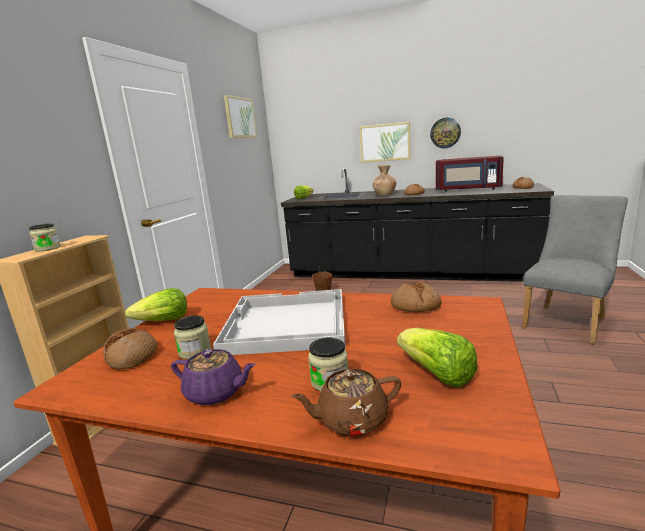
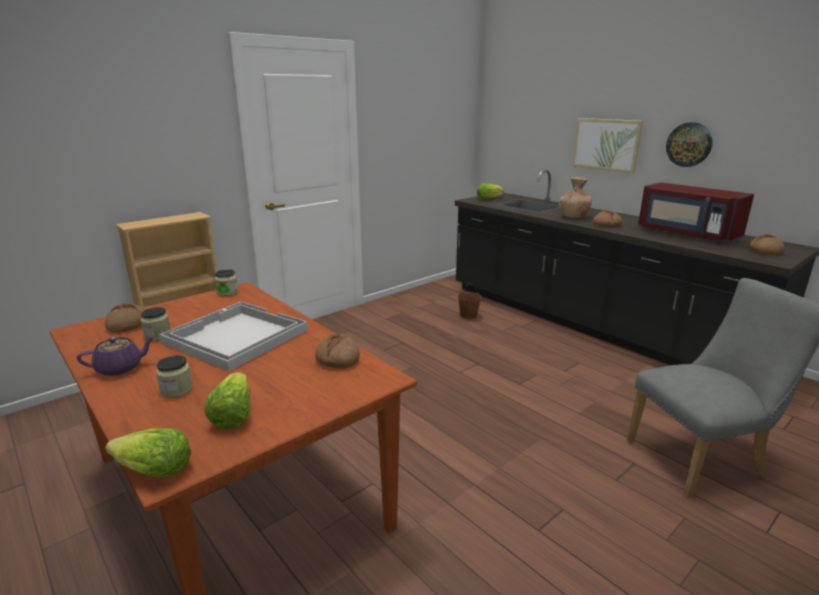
camera: 30 degrees right, 5 degrees up
jar [29,223,61,252] -> jar moved to [215,269,238,296]
lettuce [125,288,187,321] -> lettuce moved to [105,428,191,478]
purple teapot [171,349,256,405] -> purple teapot turned 75 degrees counterclockwise [77,337,155,376]
picture [224,95,257,138] -> none
brown teapot [290,368,401,437] -> none

